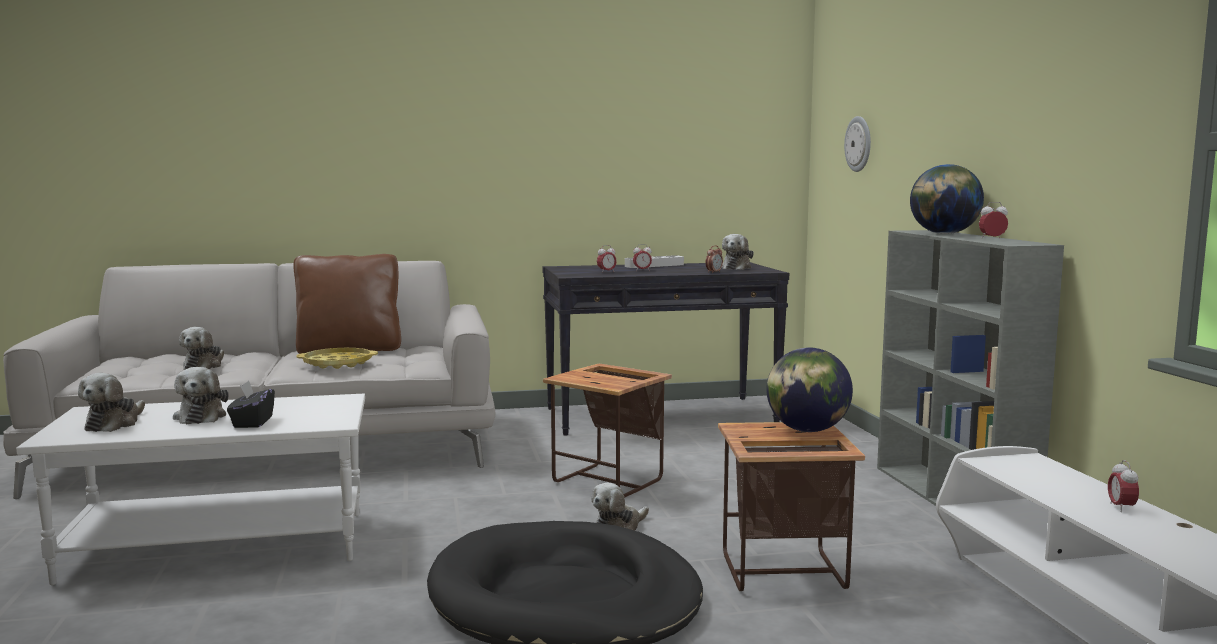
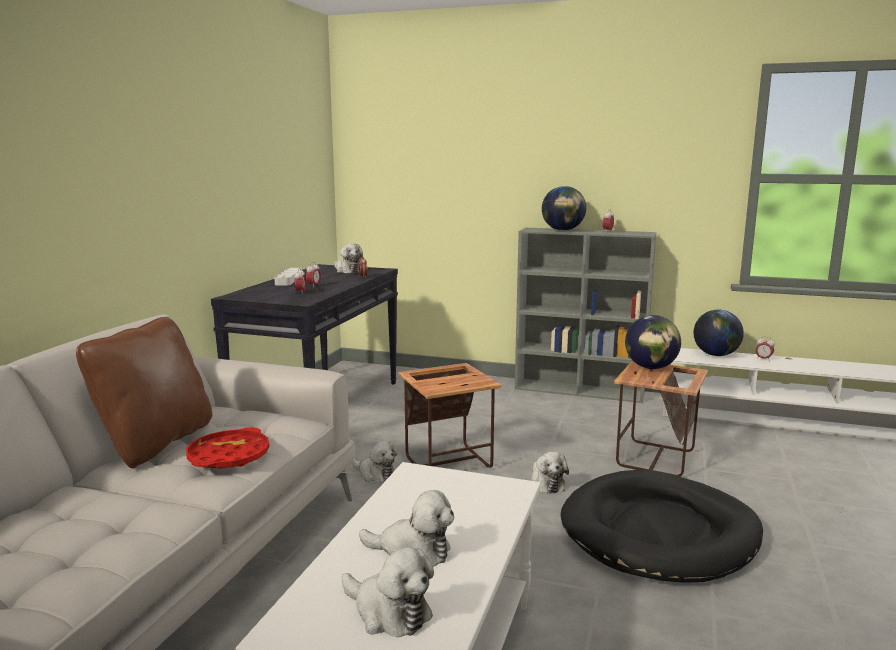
camera: 60 degrees left, 5 degrees up
plush toy [179,327,224,370] -> plush toy moved to [352,441,398,483]
black tissue box [227,381,275,428] -> none
yellow tray [296,348,378,369] -> red tray [186,427,270,469]
wall clock [844,116,871,172] -> none
none -> globe [694,310,744,356]

